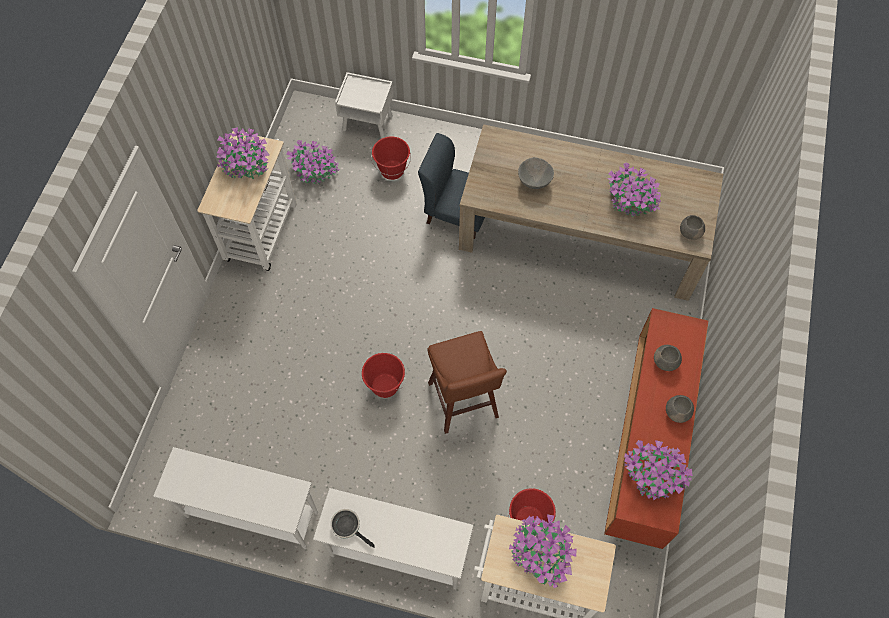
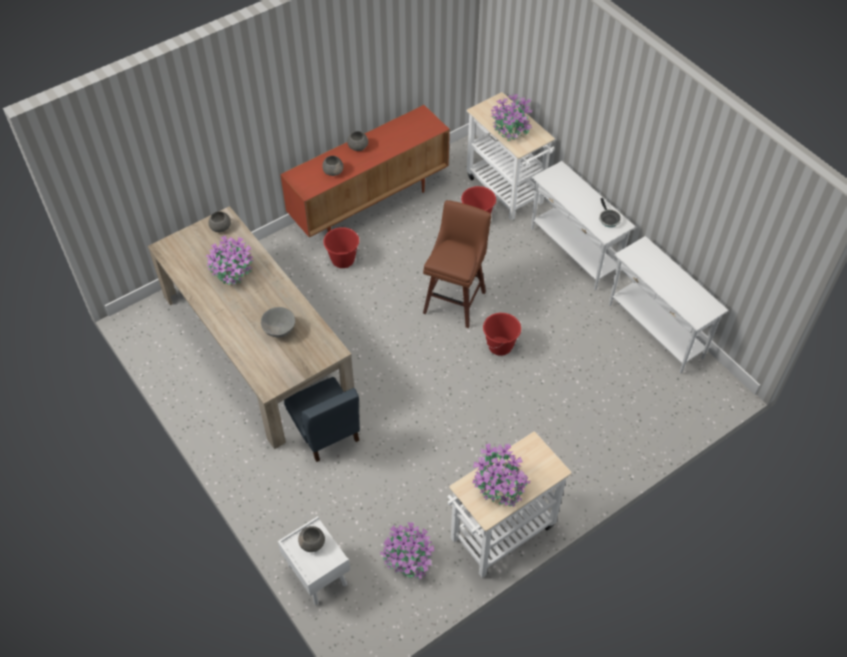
camera: 140 degrees left, 10 degrees down
red bucket [371,137,411,180] -> red bucket moved to [323,227,360,268]
potted plant [624,440,693,500] -> none
none -> grey bowl [298,526,325,552]

